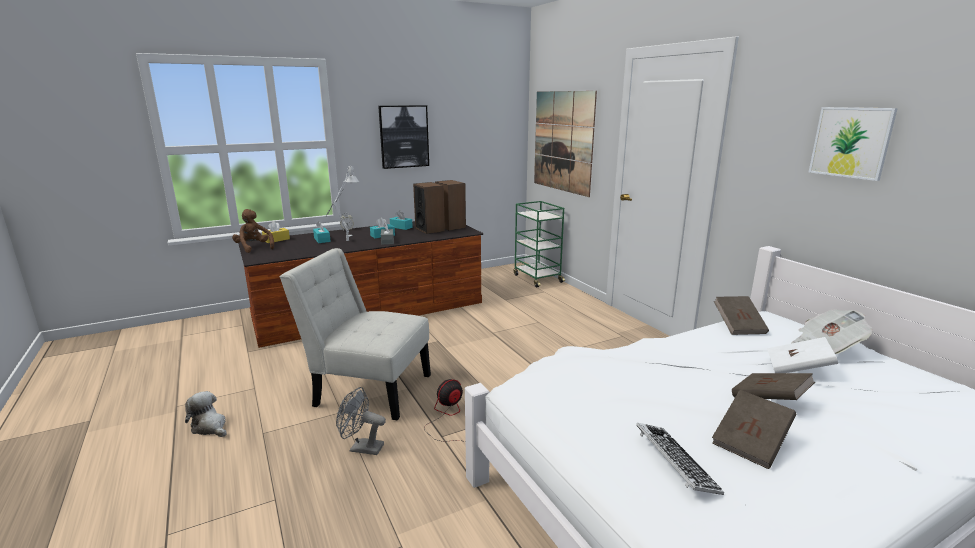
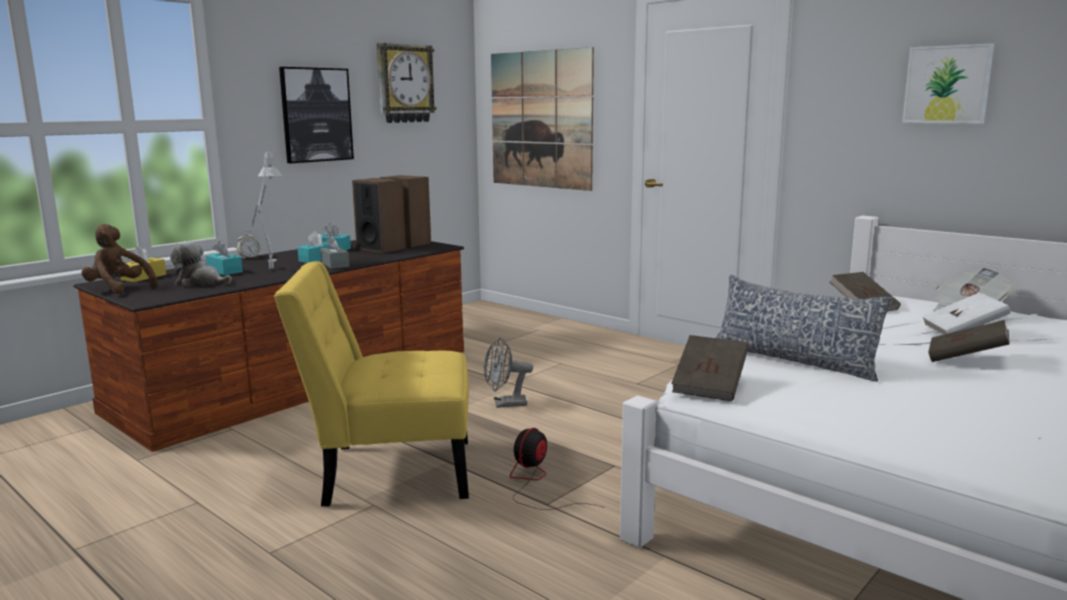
camera: 20 degrees left, 5 degrees down
plush toy [185,391,227,437] -> plush toy moved to [170,241,232,287]
white chair [280,248,431,421] -> yellow chair [274,261,469,506]
grey fan [336,387,386,455] -> grey fan moved to [484,338,533,408]
green cart [513,201,565,288] -> none
keyboard [636,423,724,495] -> none
brown book [712,390,796,469] -> brown book moved to [671,335,749,401]
none -> wall clock [377,43,436,123]
none -> pillow [716,275,893,382]

